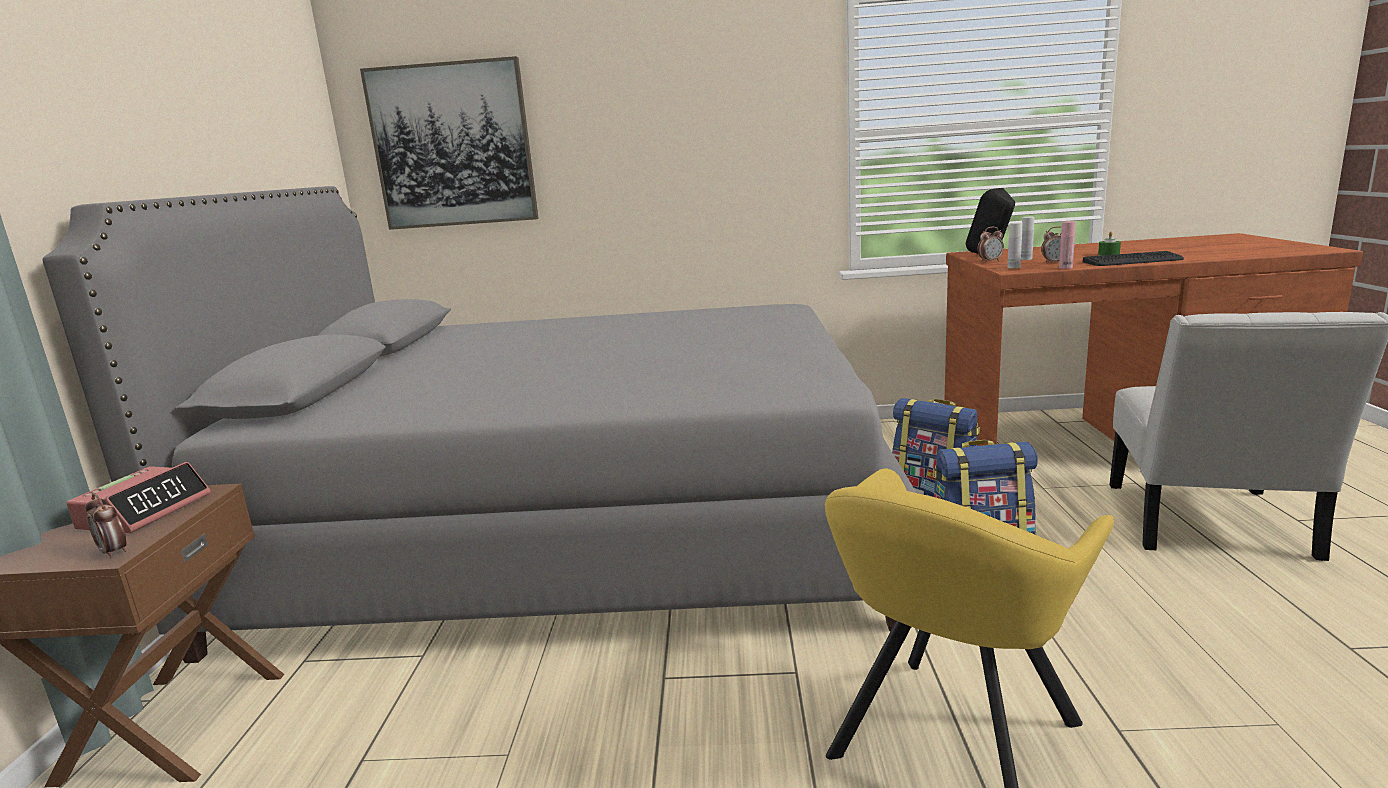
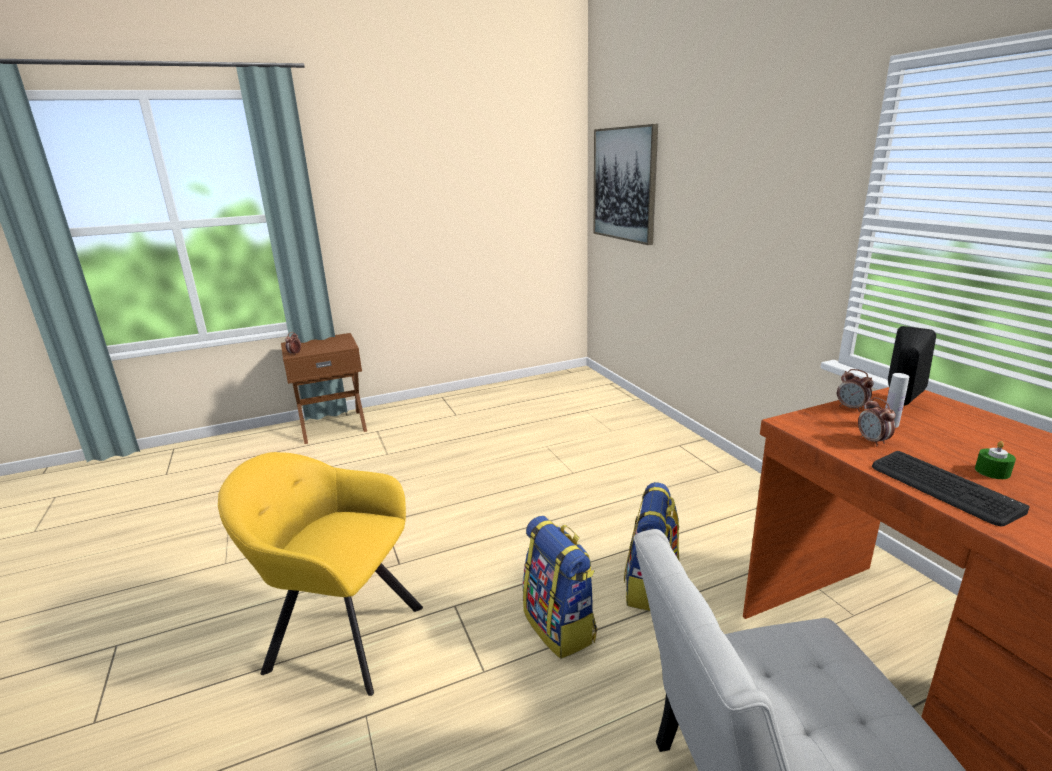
camera: 65 degrees right, 5 degrees up
grey bed [42,186,916,663] -> none
alarm clock [66,462,211,533] -> none
white bottle [1007,222,1022,268] -> none
pink bottle [1059,221,1076,269] -> none

